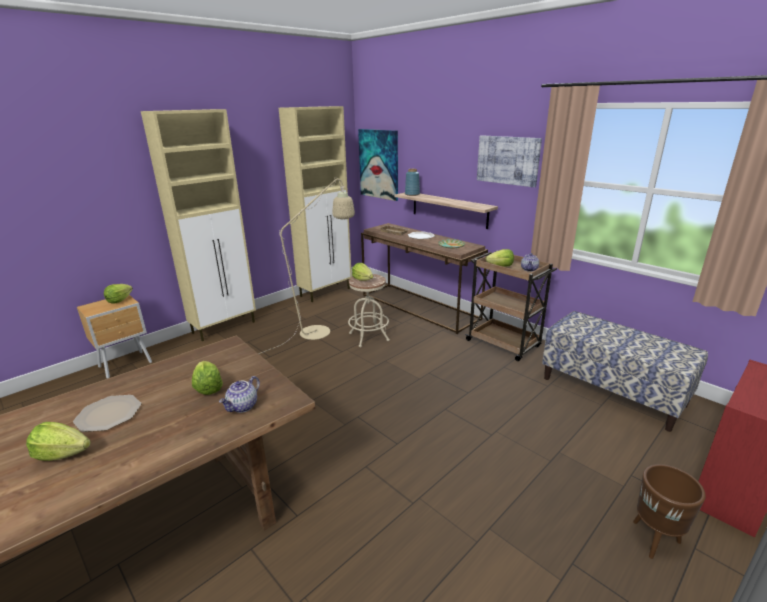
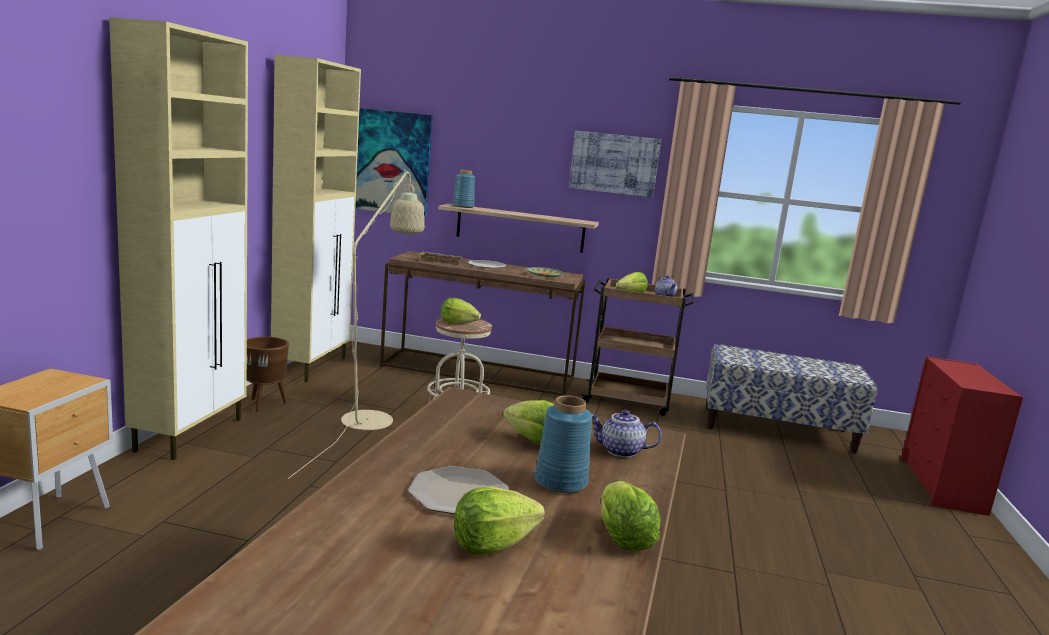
camera: 35 degrees left, 10 degrees down
lettuce [104,284,133,304] -> lettuce moved to [601,481,661,551]
teapot [219,376,260,413] -> teapot turned 105 degrees clockwise [592,410,661,458]
brown planter [633,464,706,559] -> brown planter moved to [247,337,289,412]
none -> blue vase [535,395,592,493]

